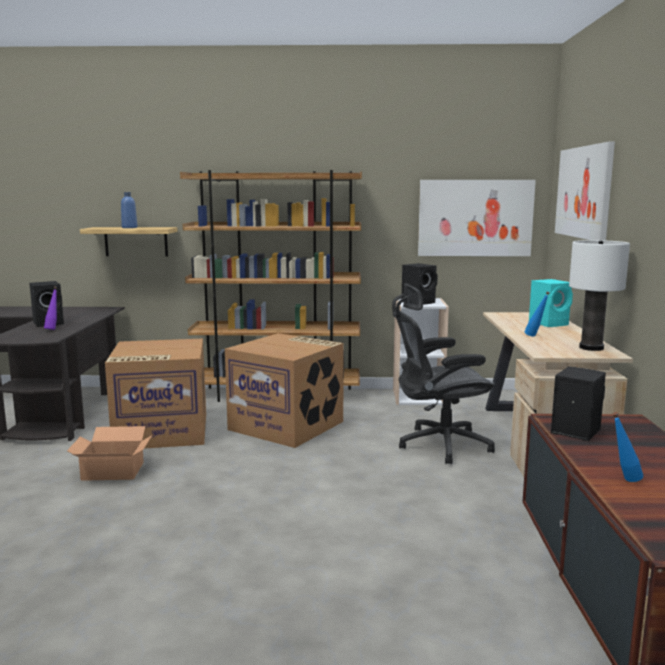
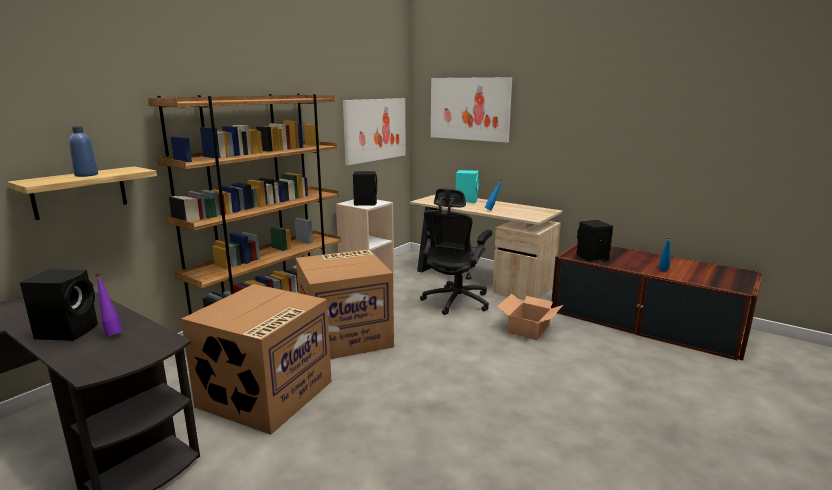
camera: 55 degrees left, 5 degrees up
cardboard box [67,426,152,481] -> cardboard box moved to [497,294,563,340]
white table lamp [569,240,630,351] -> none

